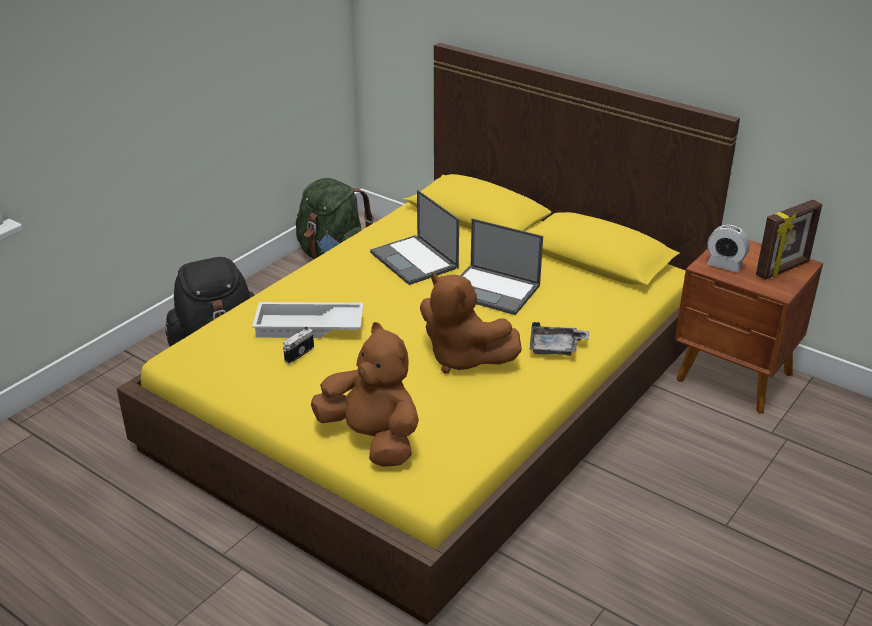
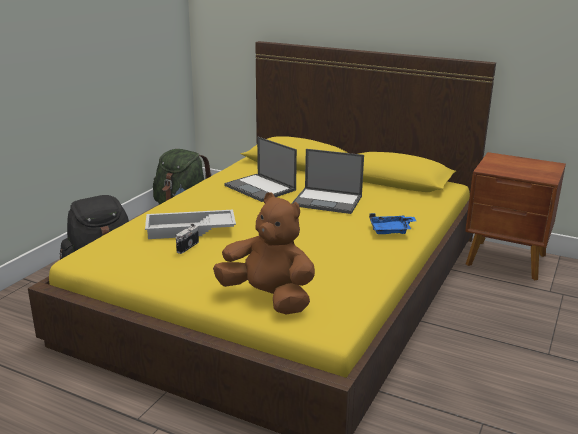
camera: 10 degrees left, 10 degrees down
brown plush toy [420,273,522,374] -> none
grey tray [530,322,589,356] -> blue tray [369,213,416,234]
alarm clock [707,225,750,273] -> none
picture frame [756,200,822,280] -> none

